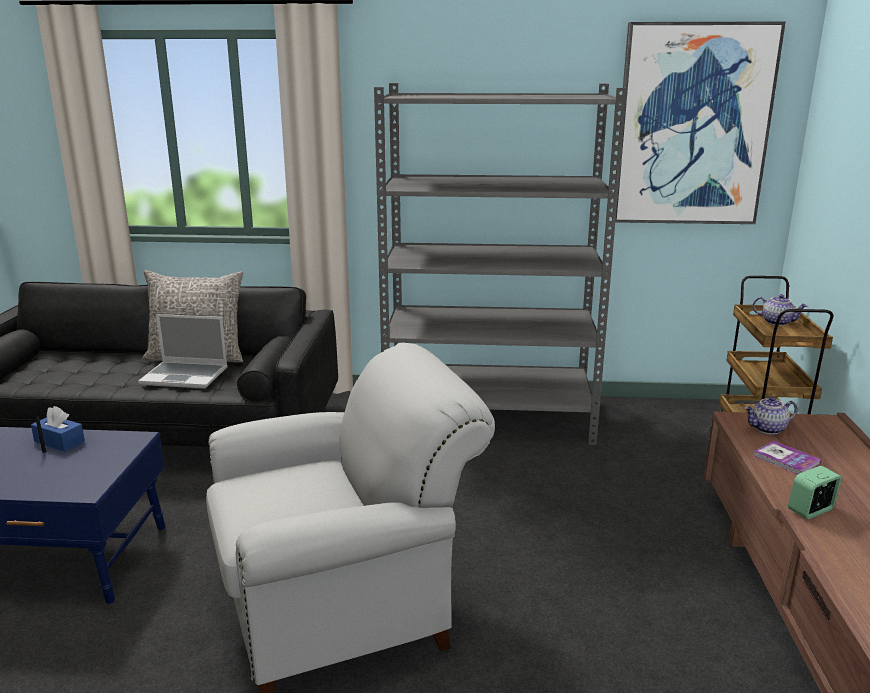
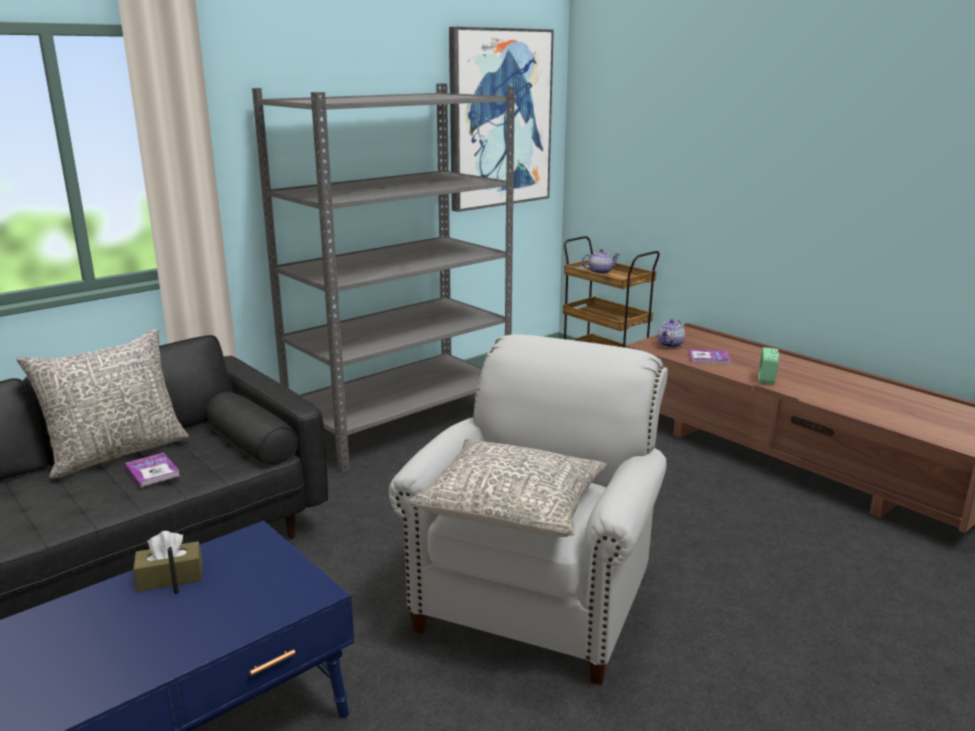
camera: 45 degrees left, 0 degrees up
blue tissue box [31,406,85,451] -> brown tissue box [133,531,202,592]
laptop [138,314,228,389] -> book [125,453,180,487]
none -> grey pillow [409,439,607,537]

